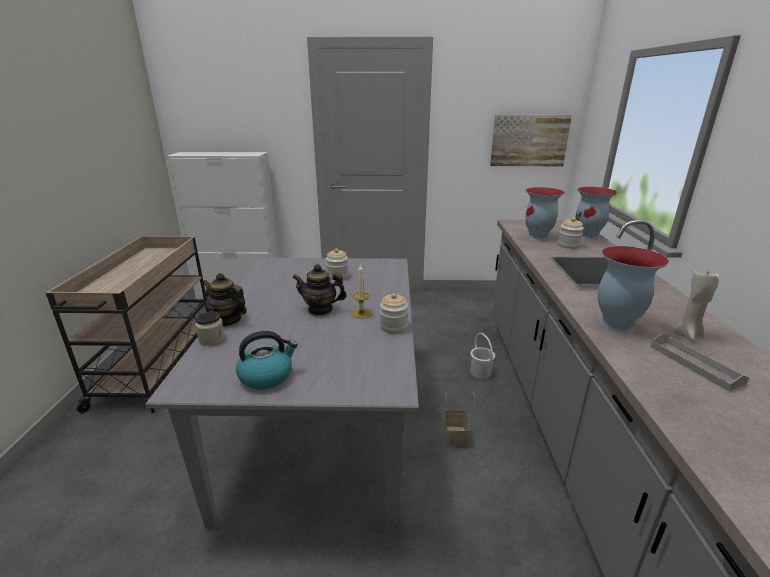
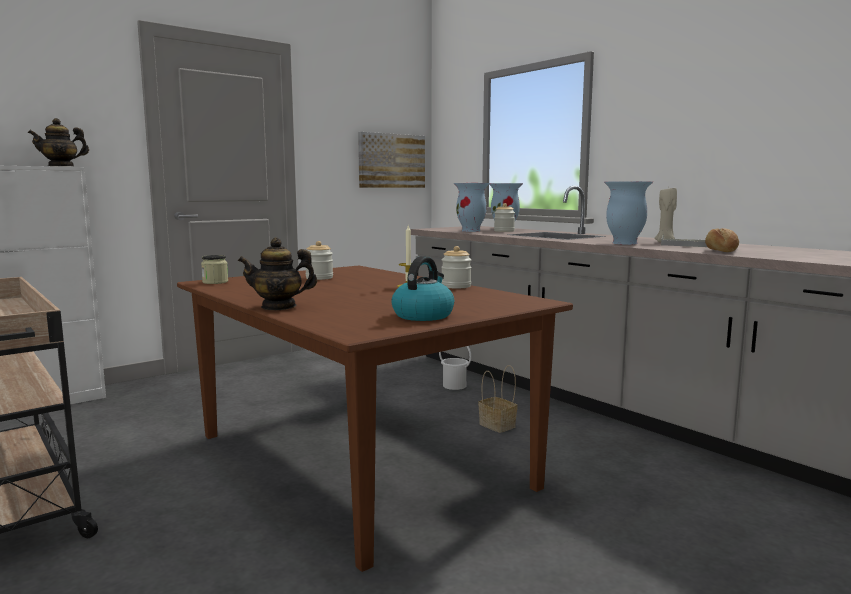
camera: 40 degrees left, 15 degrees down
grey dining table [146,258,419,532] -> brown dining table [177,266,573,572]
jar [195,312,225,346] -> jar moved to [201,255,228,284]
teapot [292,264,347,315] -> teapot moved to [28,118,89,166]
none -> bread [705,228,739,252]

